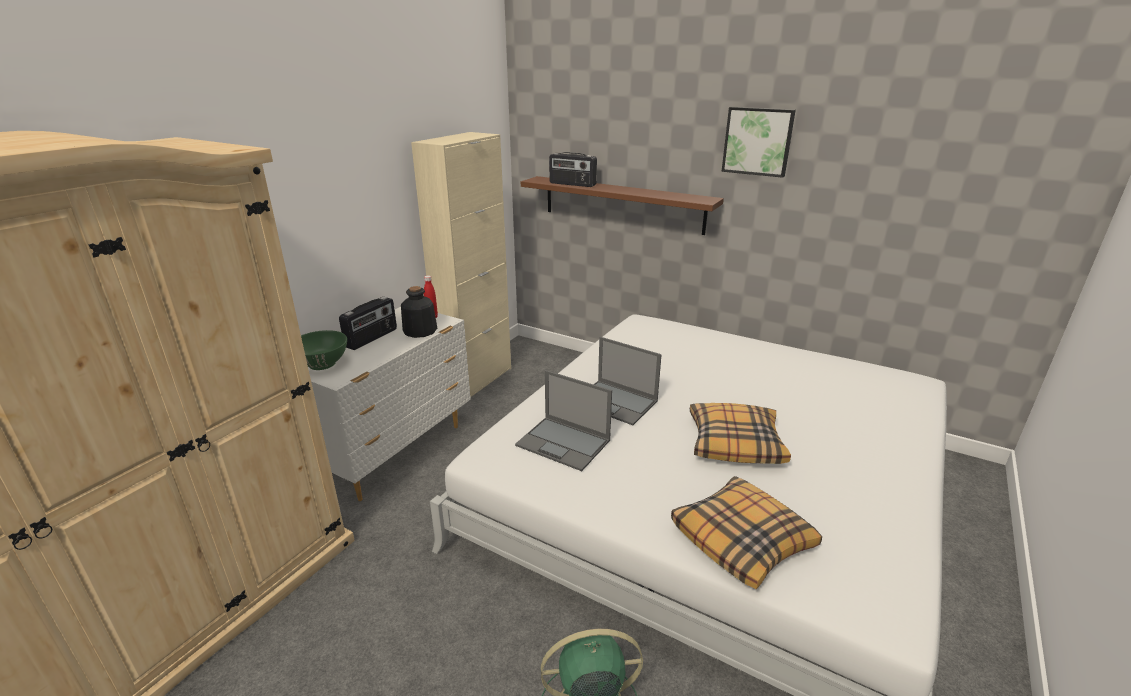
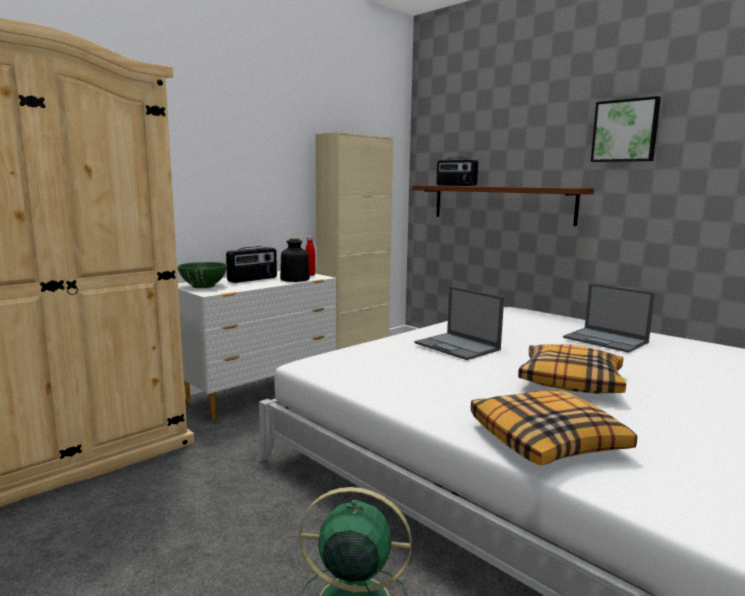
camera: 15 degrees right, 15 degrees down
laptop [515,370,612,471] -> laptop moved to [563,283,655,353]

